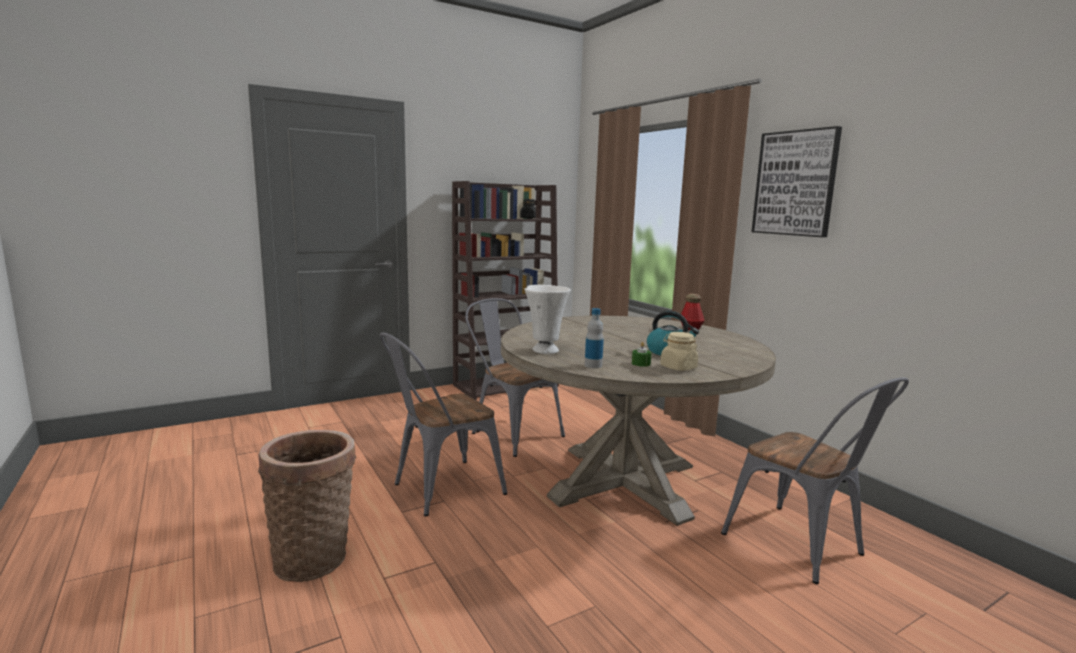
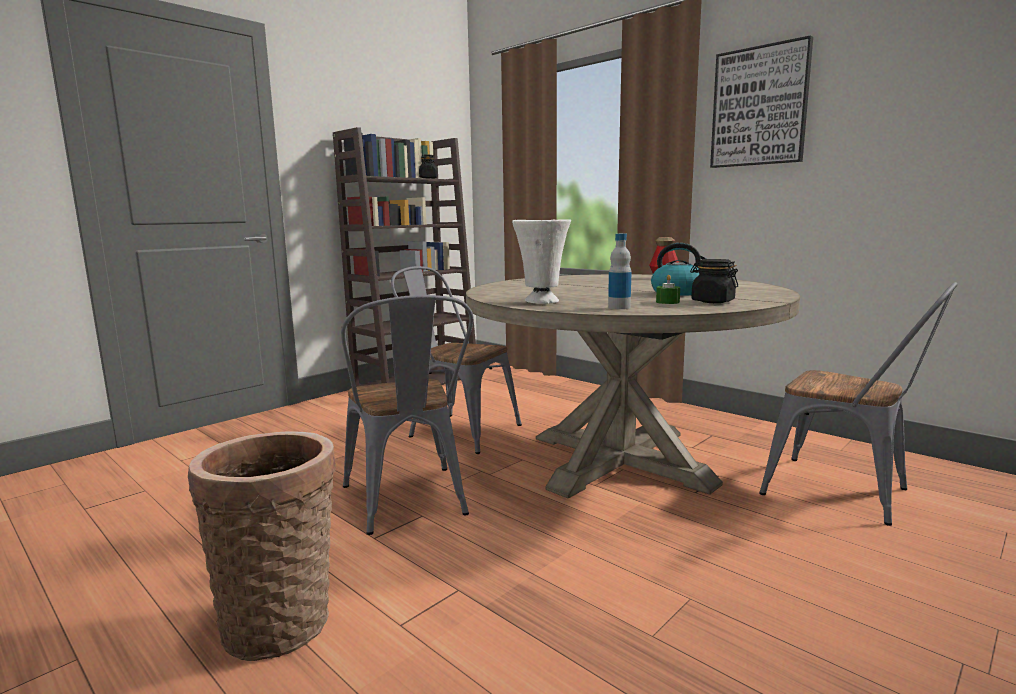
camera: 15 degrees left, 0 degrees up
grey chair [379,332,507,517] -> grey chair turned 60 degrees counterclockwise [341,295,474,535]
beige jar [660,332,698,371] -> black jar [690,259,738,303]

